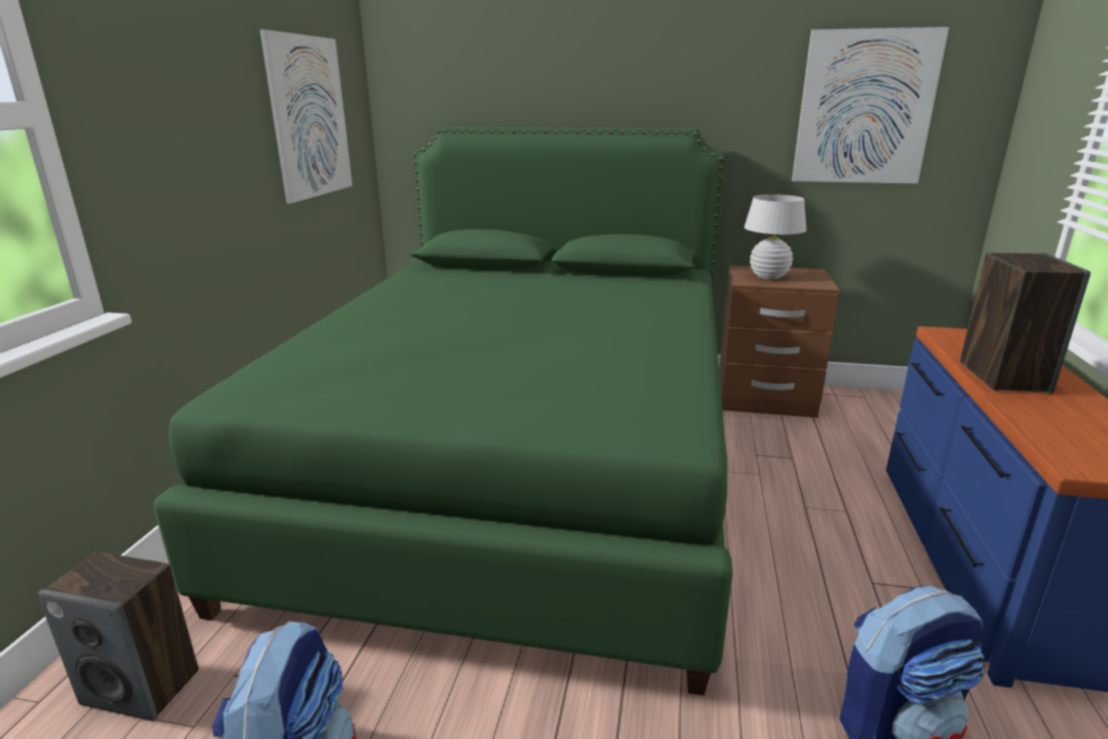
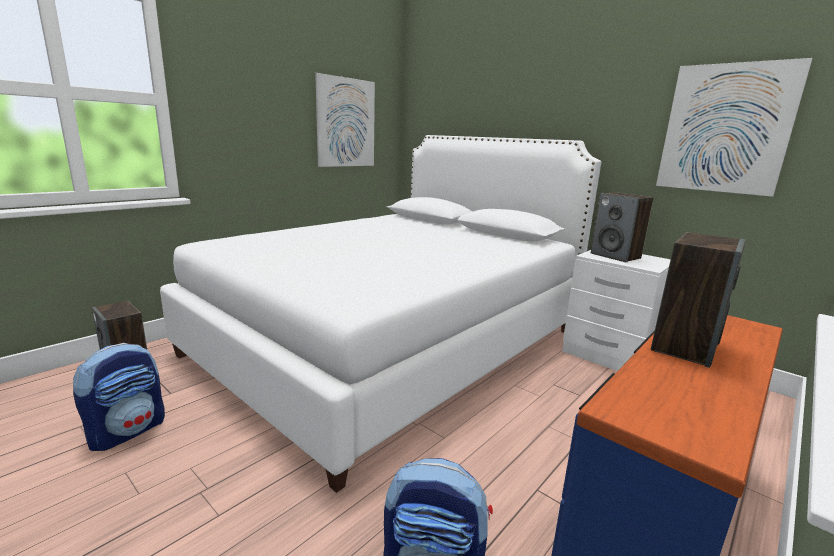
camera: 30 degrees right, 5 degrees down
green bed [154,127,733,696] -> white bed [160,135,601,493]
brown nightstand [719,265,840,418] -> white nightstand [562,250,671,371]
white table lamp [744,194,807,280] -> speaker [591,192,653,262]

